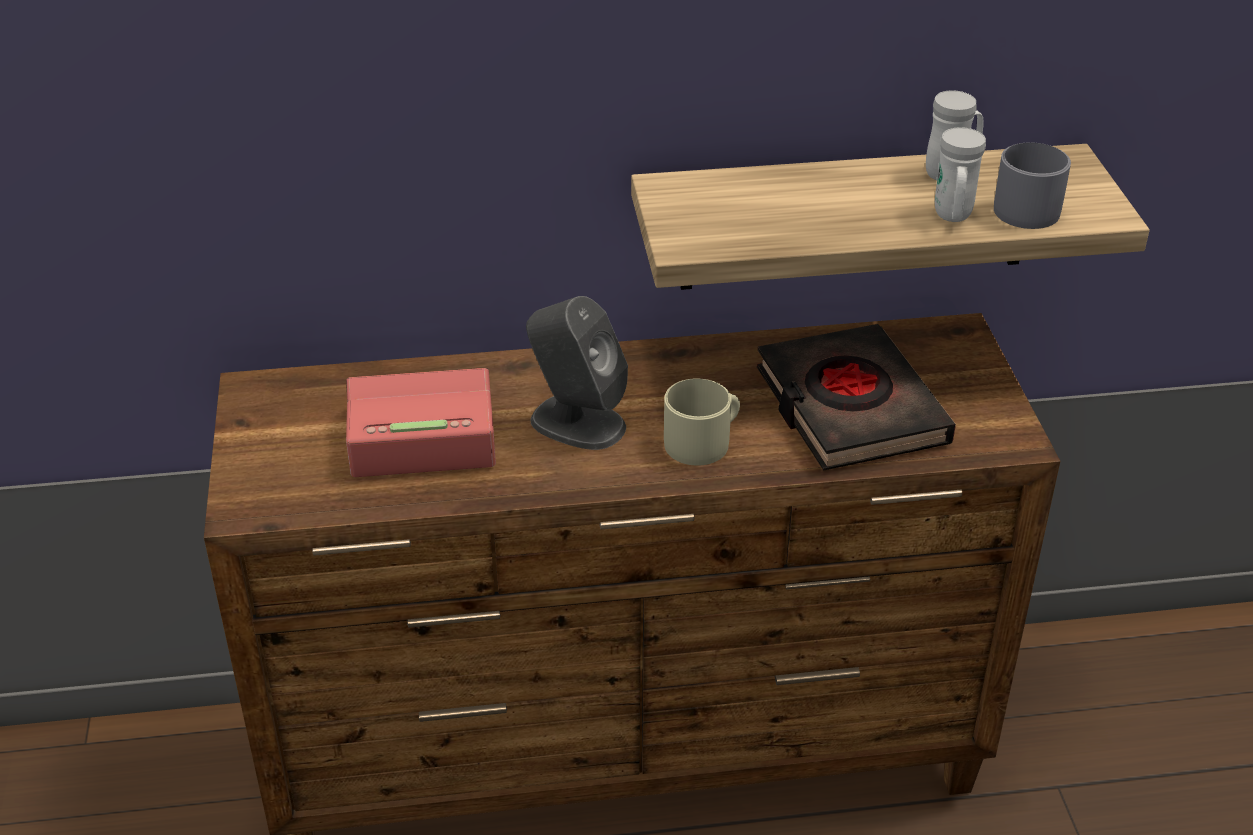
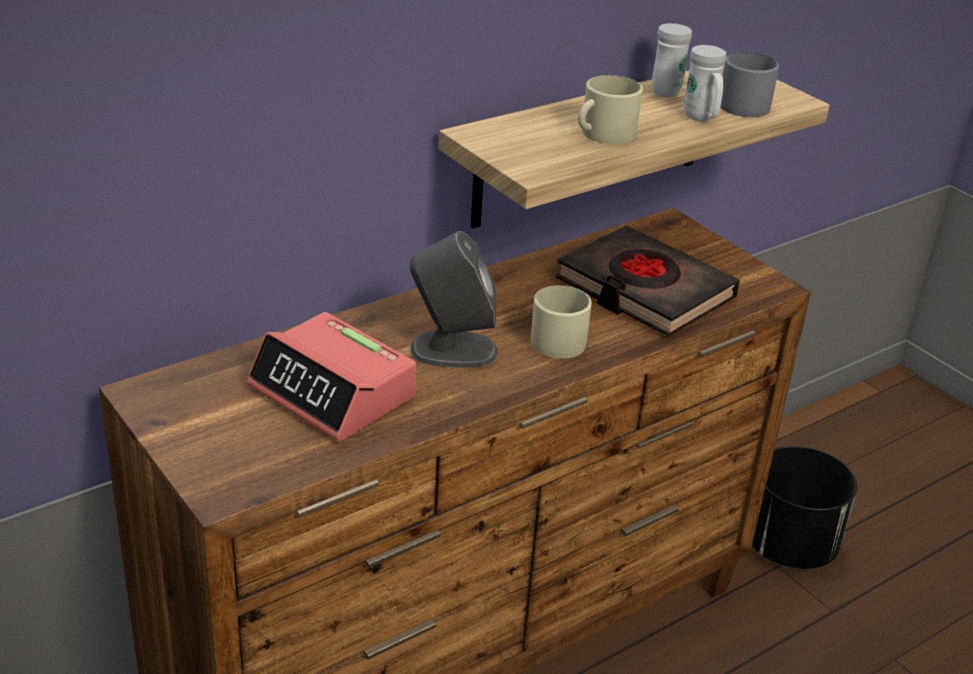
camera: 30 degrees left, 5 degrees down
alarm clock [346,368,496,477] -> alarm clock turned 105 degrees counterclockwise [246,312,416,442]
none -> beige mug [578,75,643,144]
none -> black planter [752,446,857,569]

